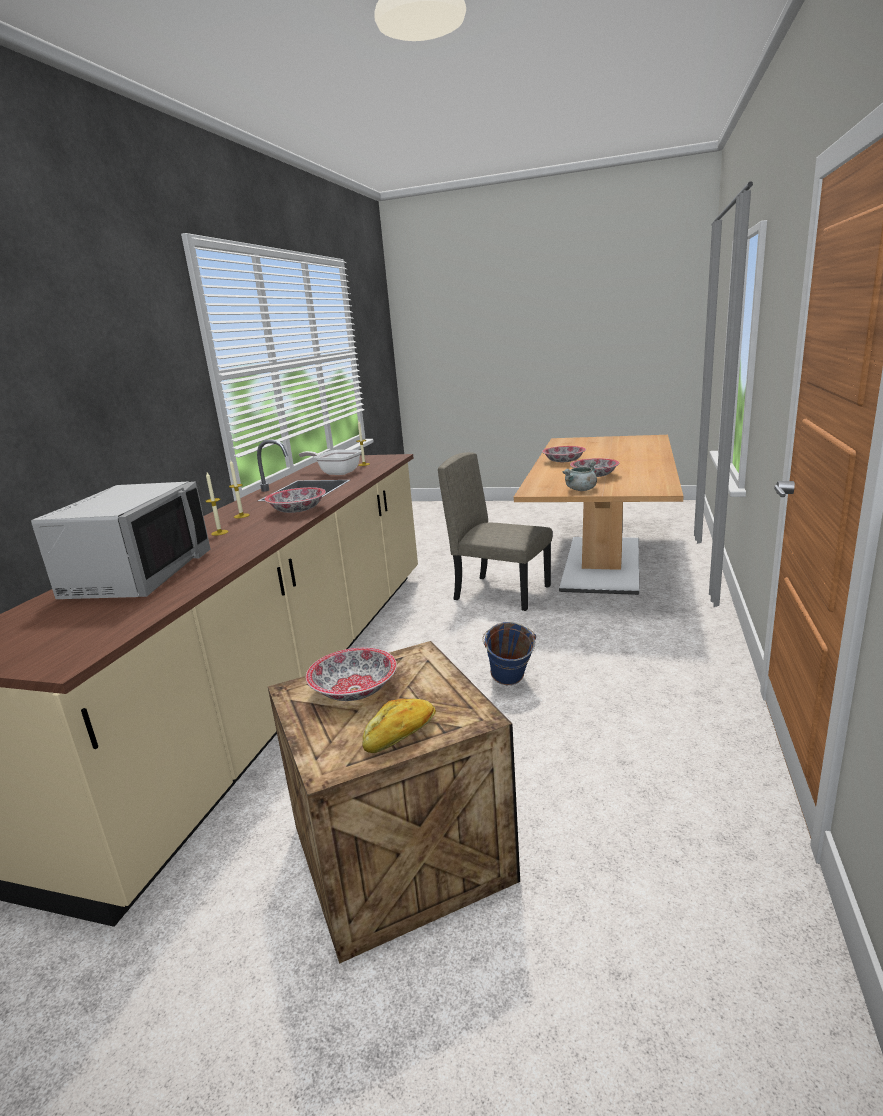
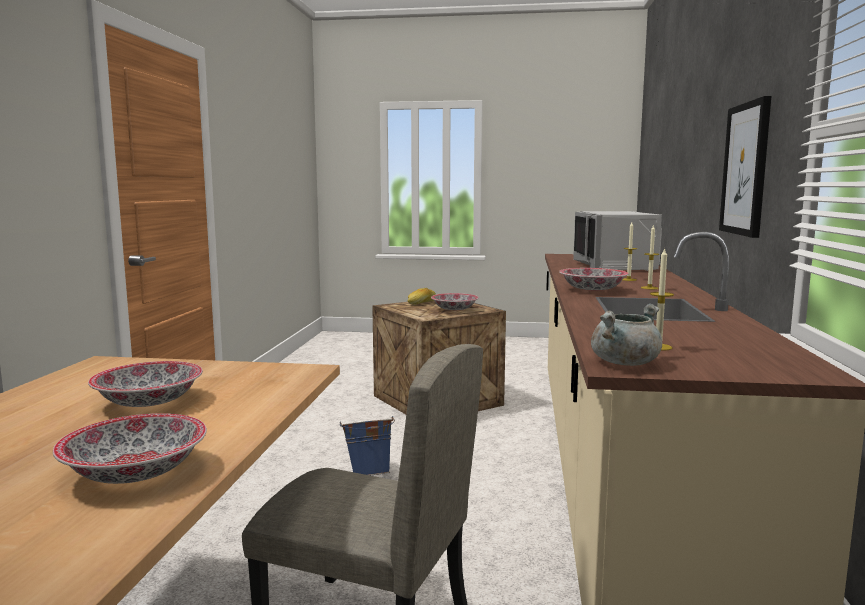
camera: 170 degrees right, 10 degrees down
frying pan [299,450,361,475] -> none
grey cooking pot [563,461,597,491] -> grey cooking pot moved to [591,304,662,366]
none -> picture [719,96,771,238]

